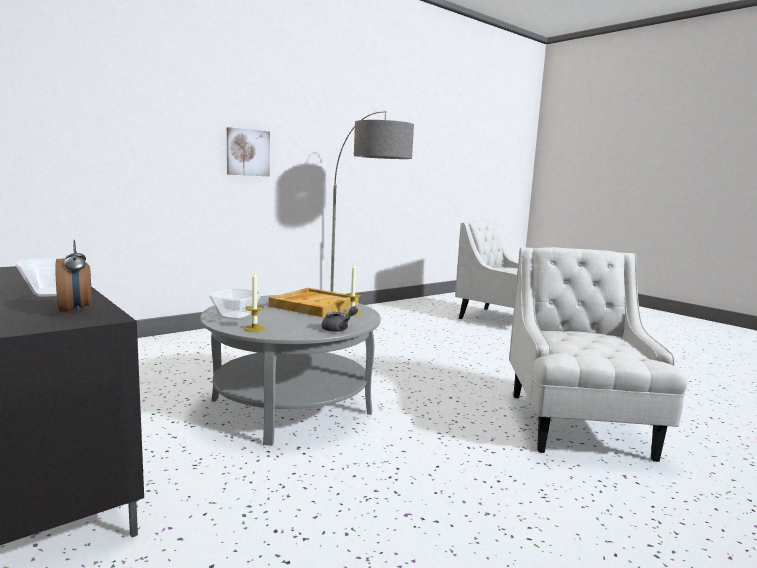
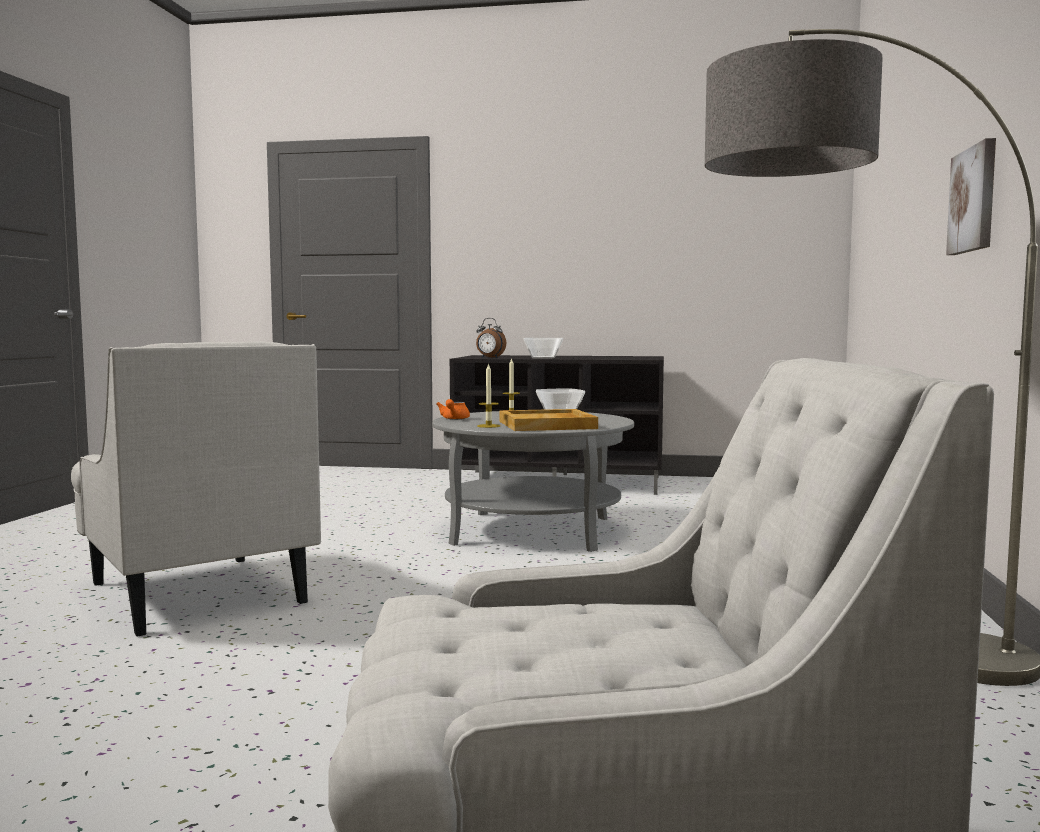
camera: 140 degrees right, 5 degrees down
grey teapot [322,306,358,332] -> orange teapot [436,399,470,420]

